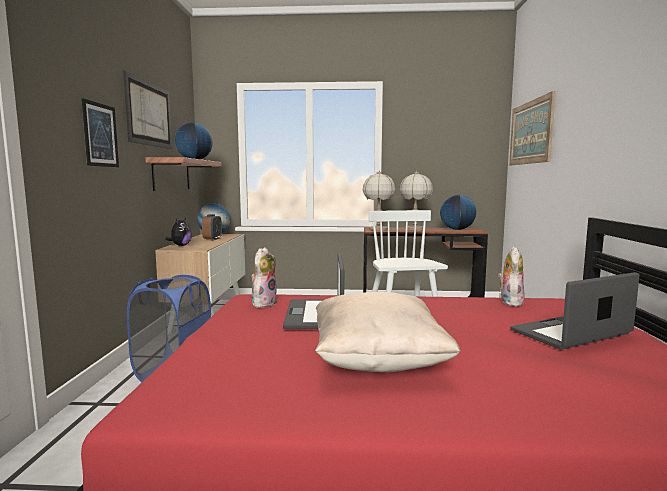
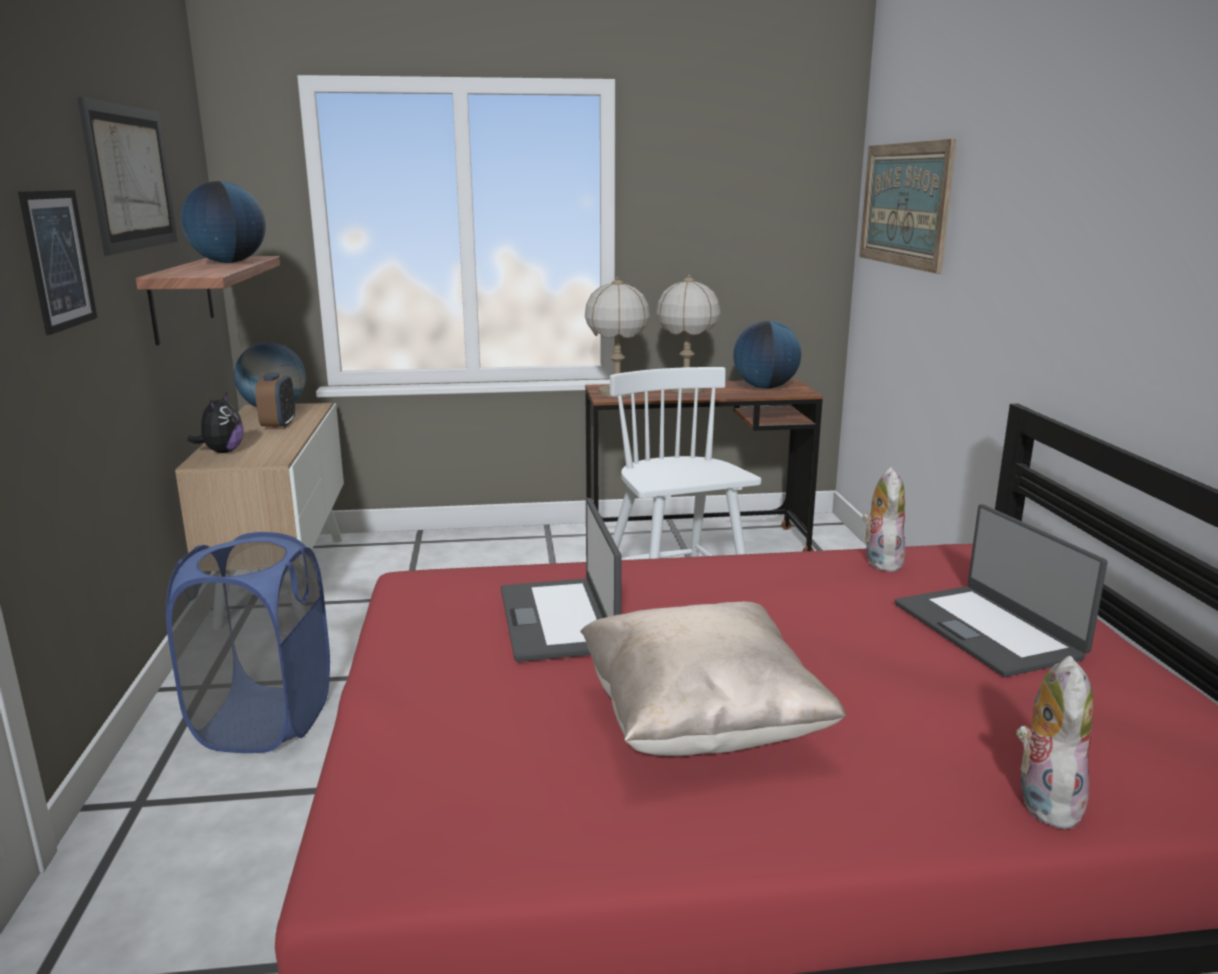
camera: 10 degrees left, 10 degrees up
plush toy [251,247,277,308] -> plush toy moved to [1016,656,1093,832]
laptop [510,272,640,350] -> laptop turned 75 degrees counterclockwise [895,504,1108,677]

